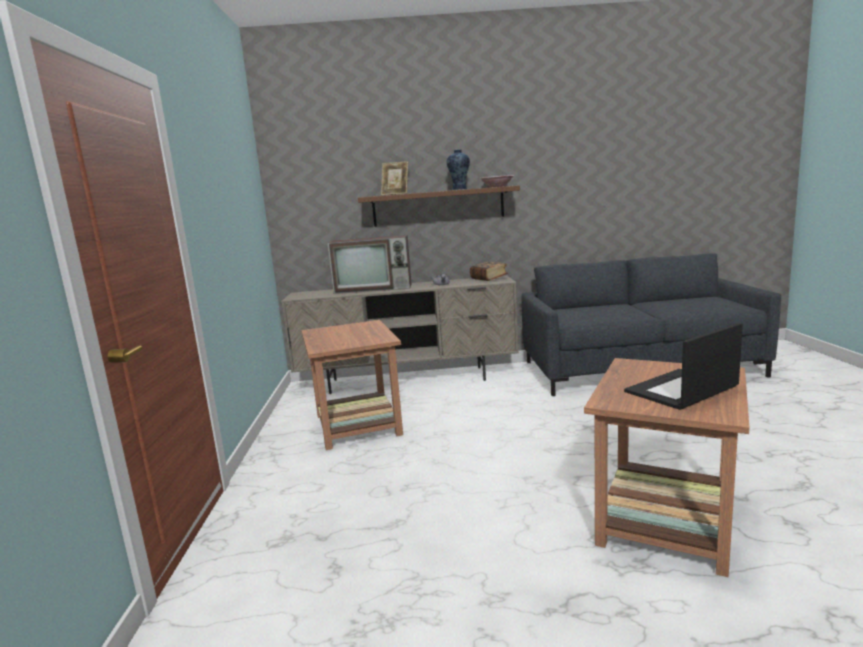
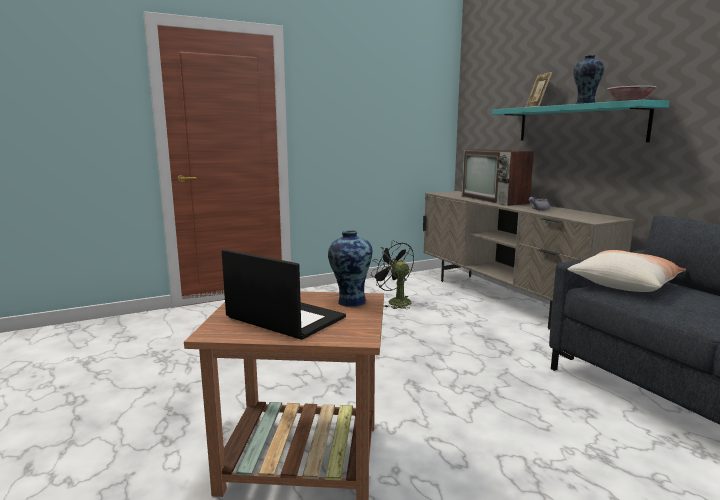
camera: 65 degrees right, 0 degrees up
brown side table [301,320,403,450] -> black fan [371,241,414,309]
brown shelf [358,185,520,227] -> turquoise shelf [492,100,670,142]
book [470,261,508,281] -> none
none -> vase [328,230,372,307]
none -> pillow [567,250,686,292]

